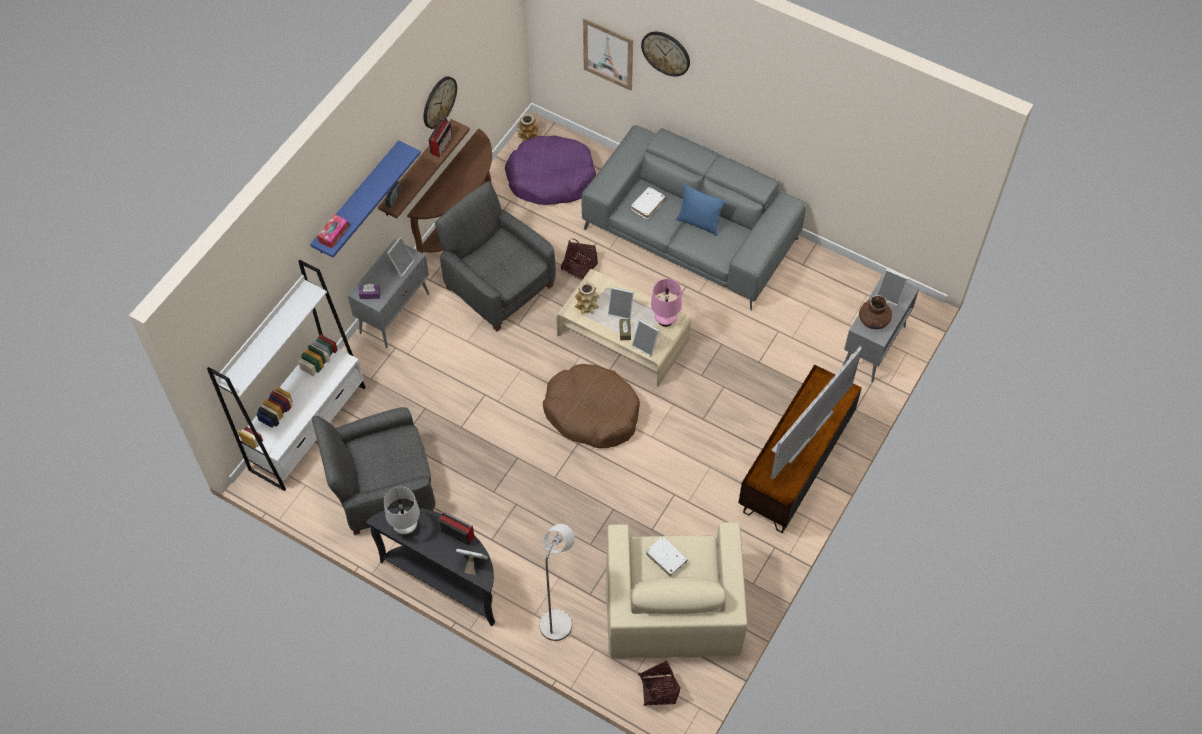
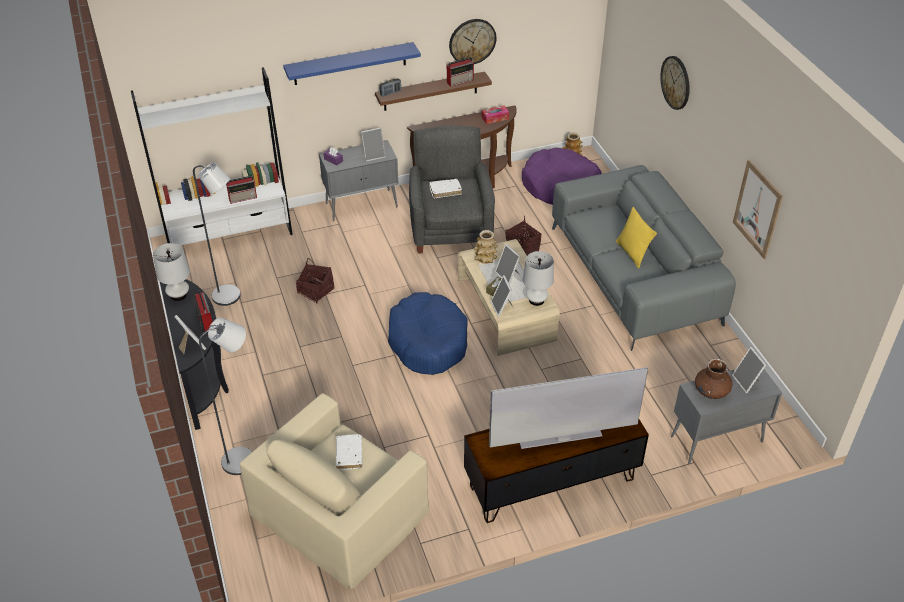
camera: 40 degrees right, 15 degrees down
grey armchair [312,407,436,535] -> grey floor lamp [193,162,241,306]
tissue box [317,214,349,248] -> tissue box moved to [481,105,509,124]
brown dog bed [543,364,640,448] -> blue dog bed [388,292,467,375]
picture [583,18,633,91] -> picture moved to [733,160,783,259]
white book [631,187,665,219] -> white book moved to [429,179,462,199]
basket [638,661,680,706] -> basket moved to [296,258,334,304]
pink table lamp [651,279,682,327] -> white table lamp [523,251,554,306]
blue pillow [676,185,726,236] -> yellow pillow [616,207,657,268]
none -> radio [226,176,257,204]

